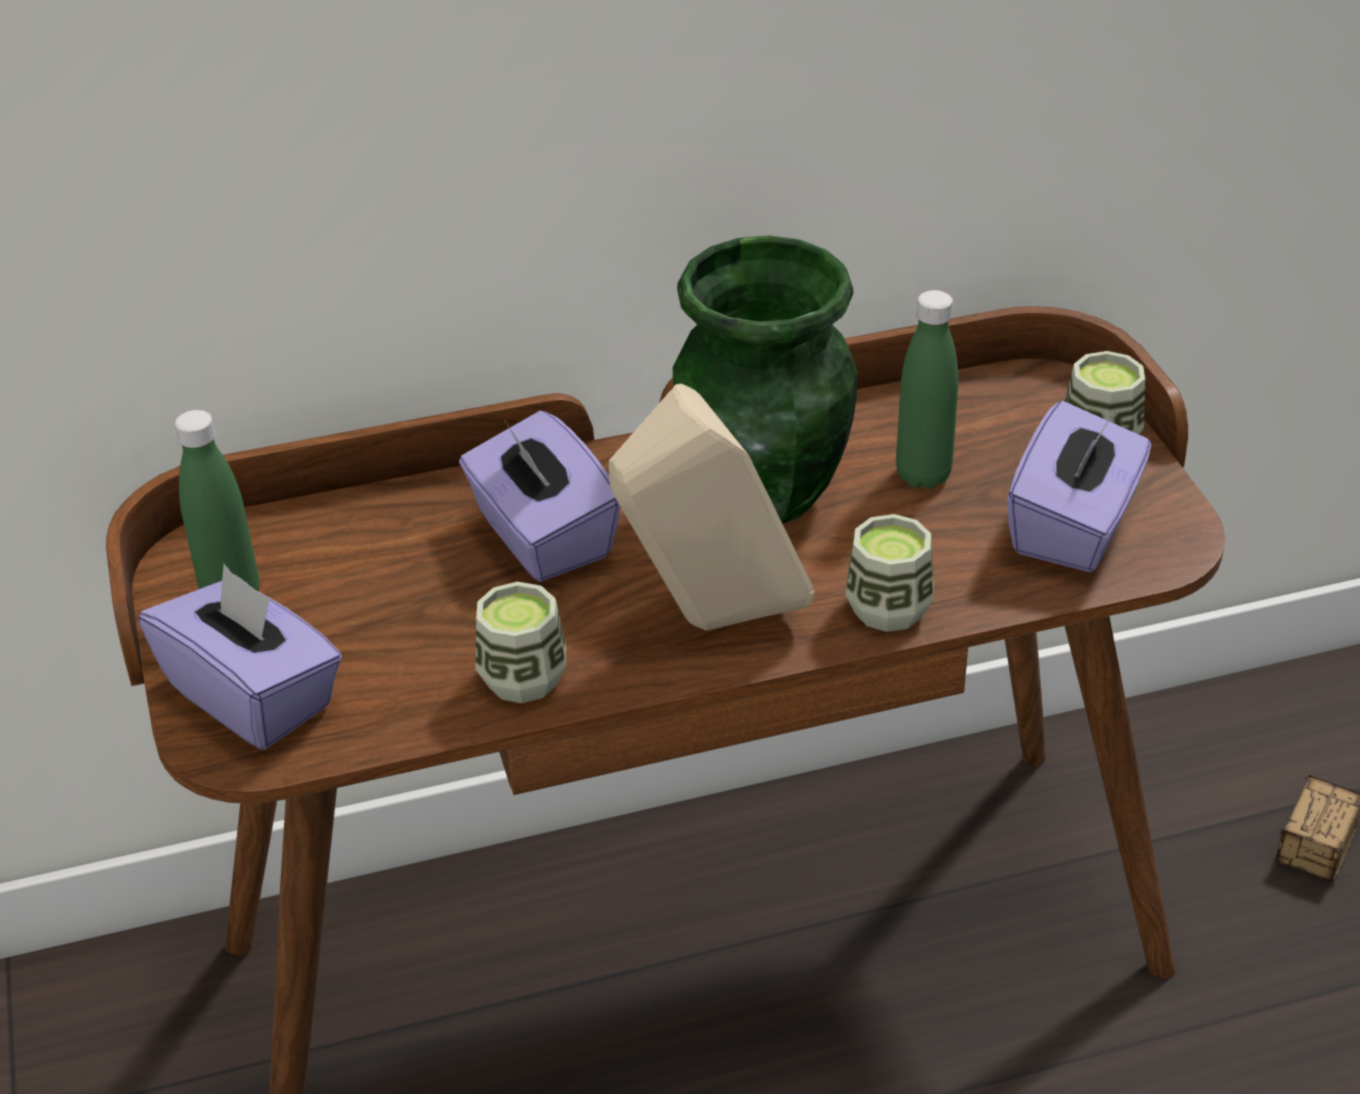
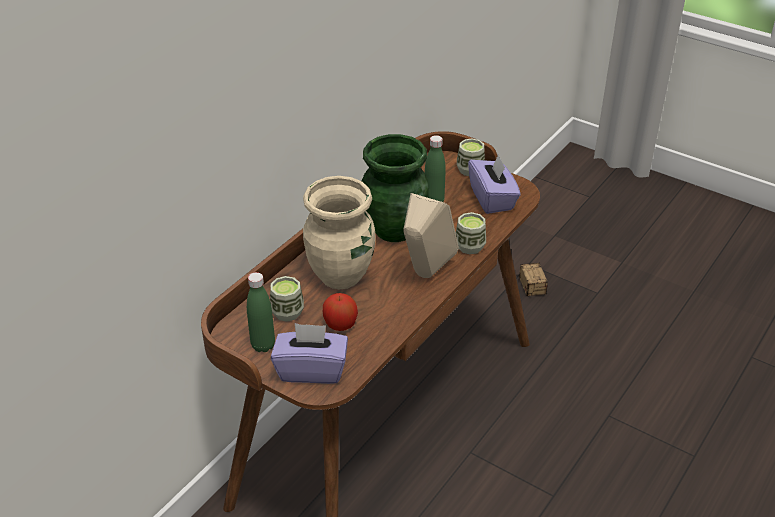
camera: 40 degrees left, 0 degrees up
purple tissue box [459,411,620,582] -> beige vase [303,176,376,289]
cup [476,582,566,703] -> cup moved to [270,276,304,322]
none -> apple [323,293,358,331]

